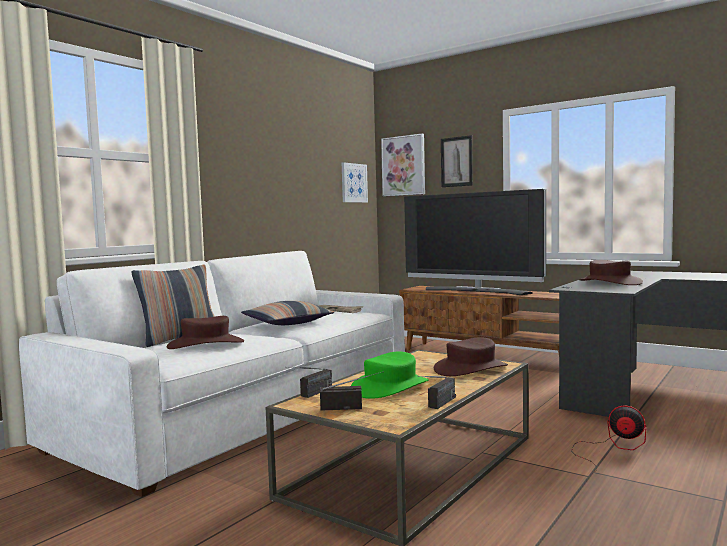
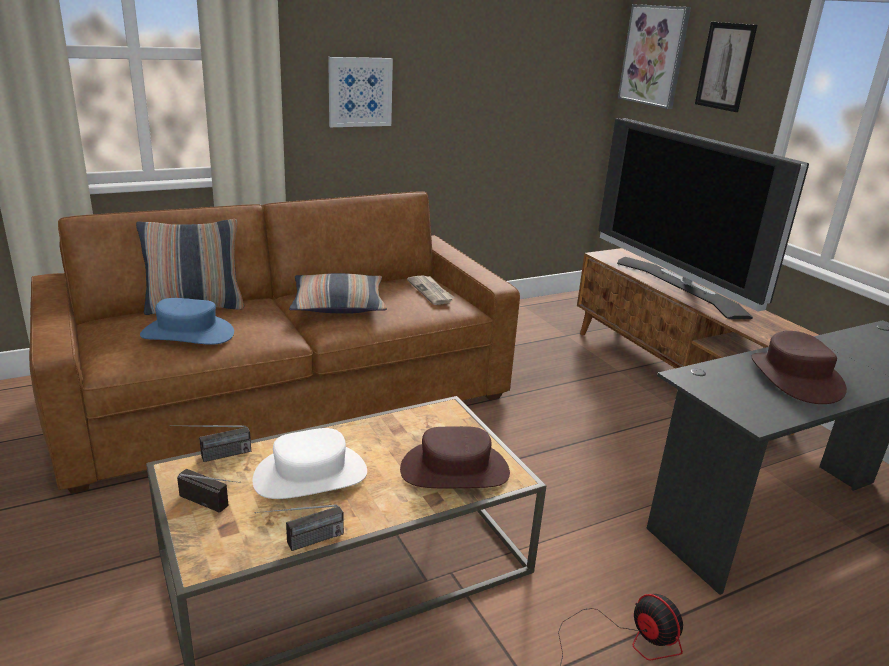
camera: 25 degrees right, 20 degrees up
white sofa [19,251,405,497] -> brown sofa [29,192,520,494]
brown hat [166,316,244,349] -> blue hat [140,298,234,345]
picture [342,162,368,203] -> picture moved to [328,57,393,127]
green hat [351,352,429,399] -> white hat [253,428,367,499]

